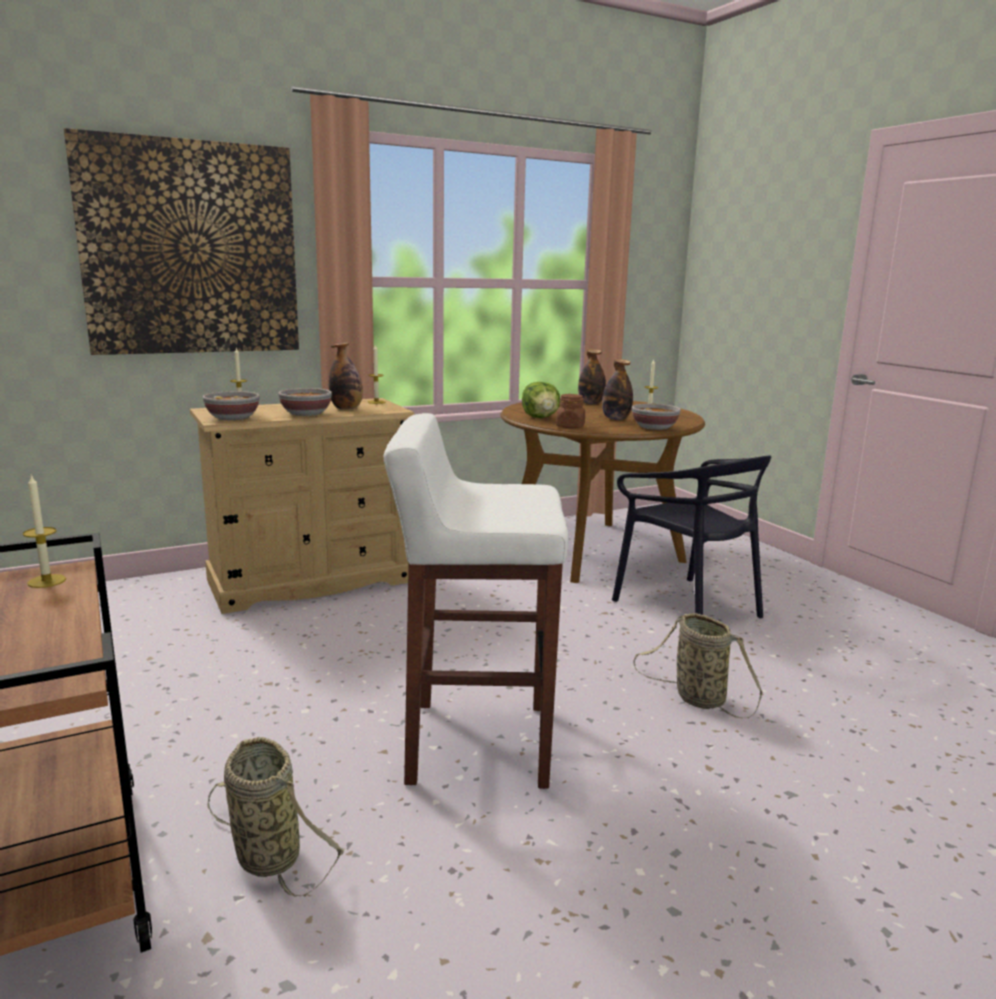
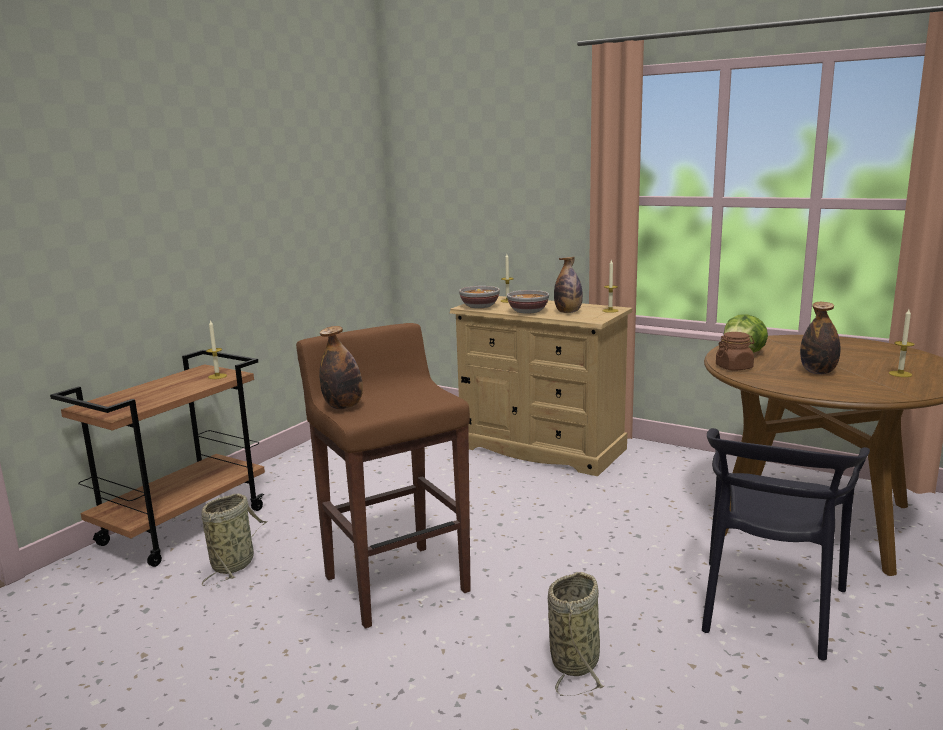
camera: 60 degrees right, 0 degrees up
picture [64,128,299,355] -> none
white stool [384,413,568,789] -> brown stool [296,323,471,629]
bottle [578,349,606,404] -> bottle moved to [319,326,363,409]
bowl [632,404,681,430] -> none

